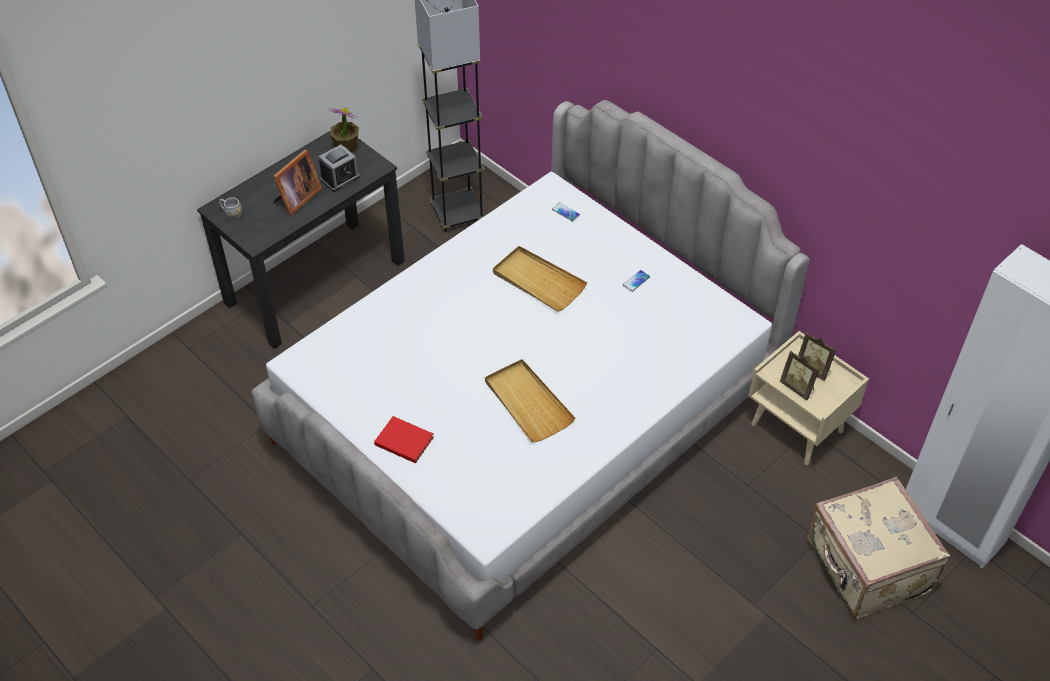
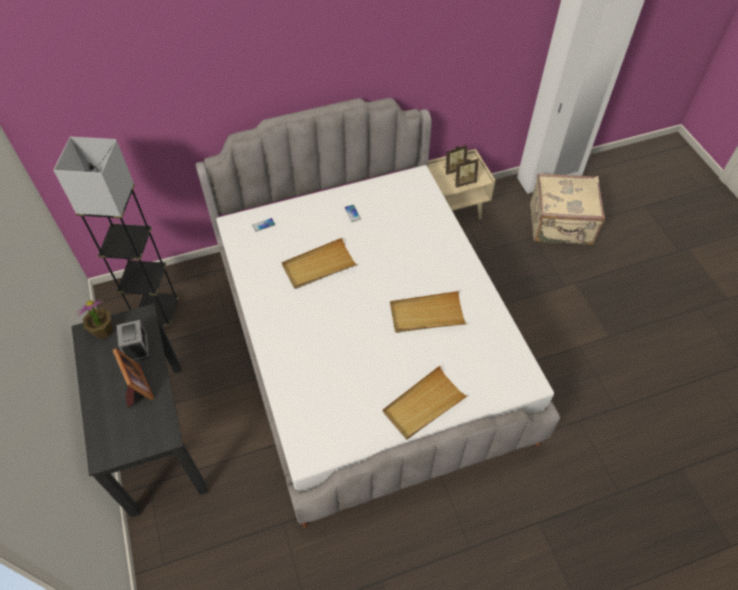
camera: 65 degrees left, 5 degrees up
grey mug [219,197,242,220] -> none
red book [374,416,434,463] -> beige tray [382,366,467,440]

